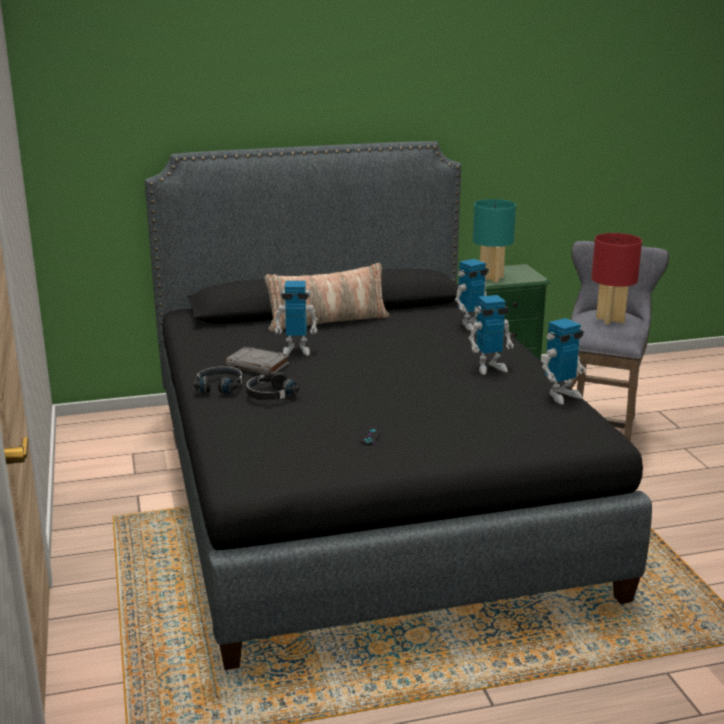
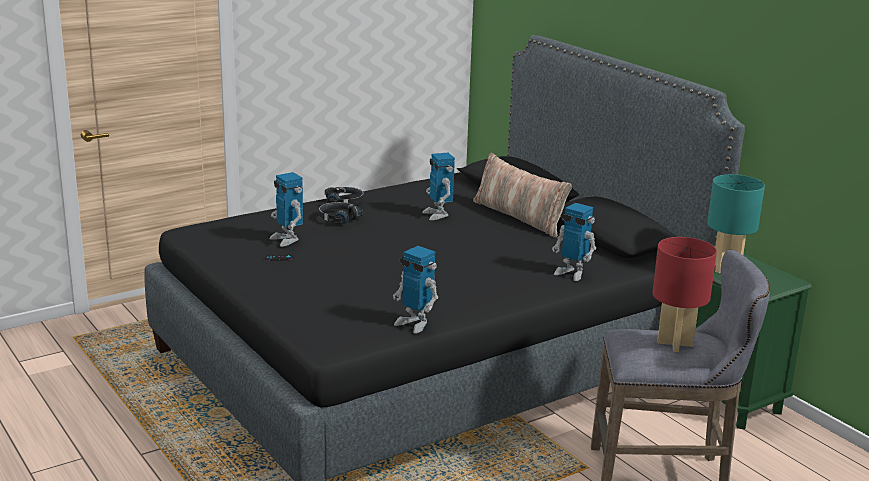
camera: 70 degrees right, 0 degrees up
grey book [225,347,289,376] -> none
toy robot [468,295,514,375] -> toy robot moved to [269,172,303,247]

